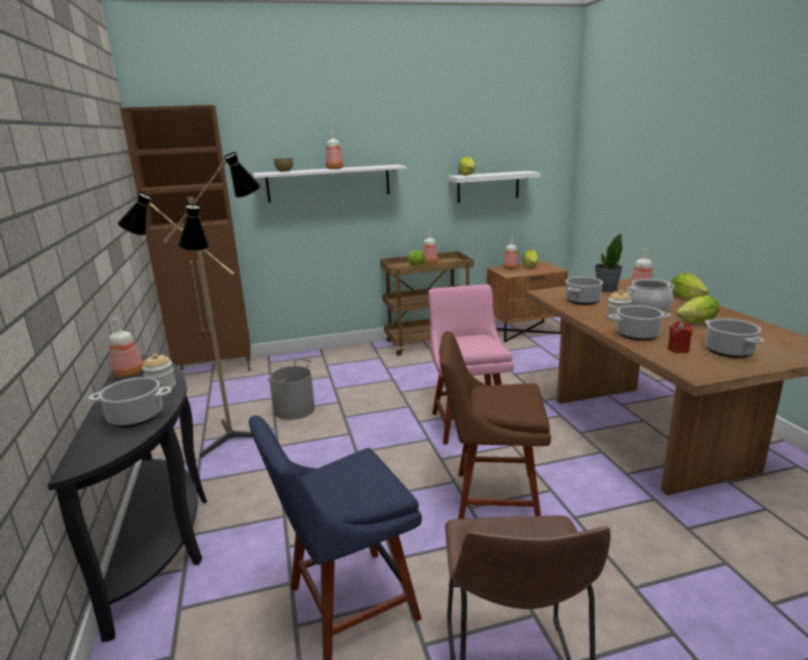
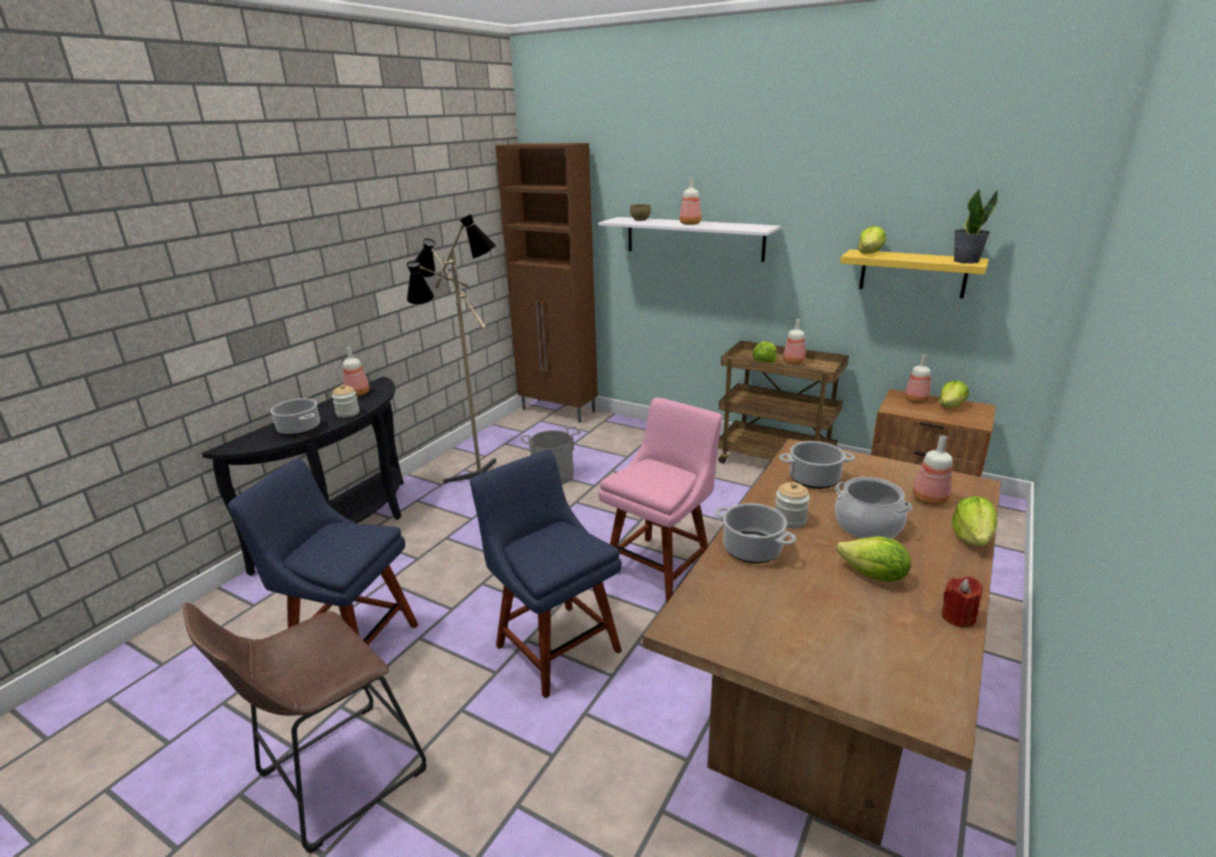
camera: 45 degrees right, 5 degrees up
brown chair [439,331,551,519] -> blue chair [470,450,622,698]
white shelf [448,171,540,203] -> yellow shelf [840,249,989,298]
potted plant [595,233,623,292] -> potted plant moved to [954,189,998,264]
red candle [668,321,692,353] -> red candle moved to [941,576,983,628]
cooking pot [705,318,764,358] -> none

